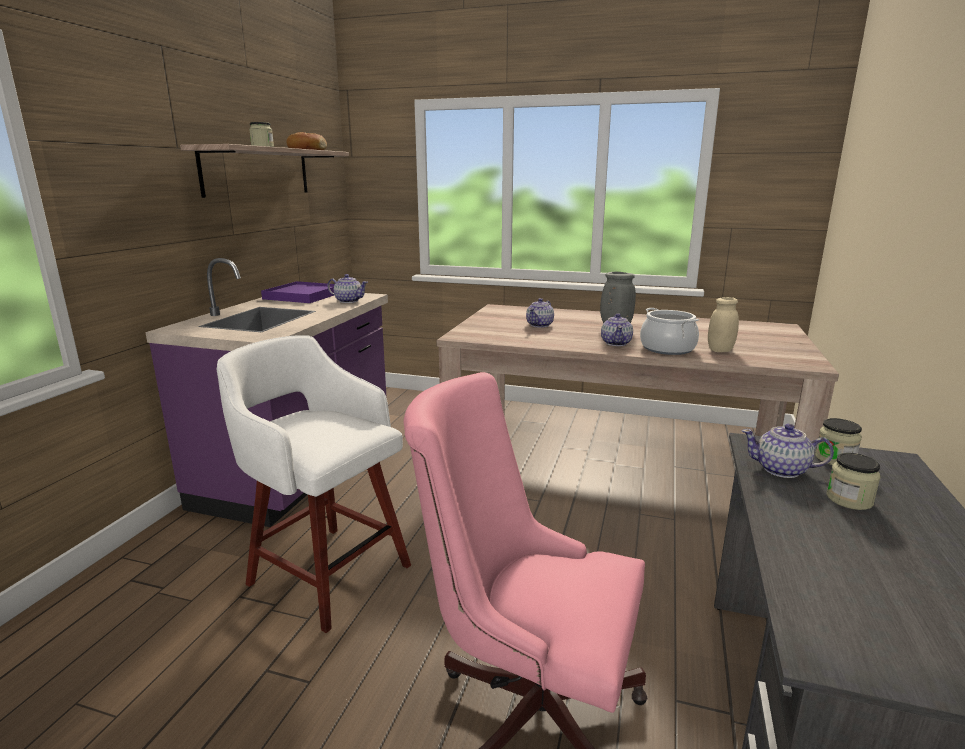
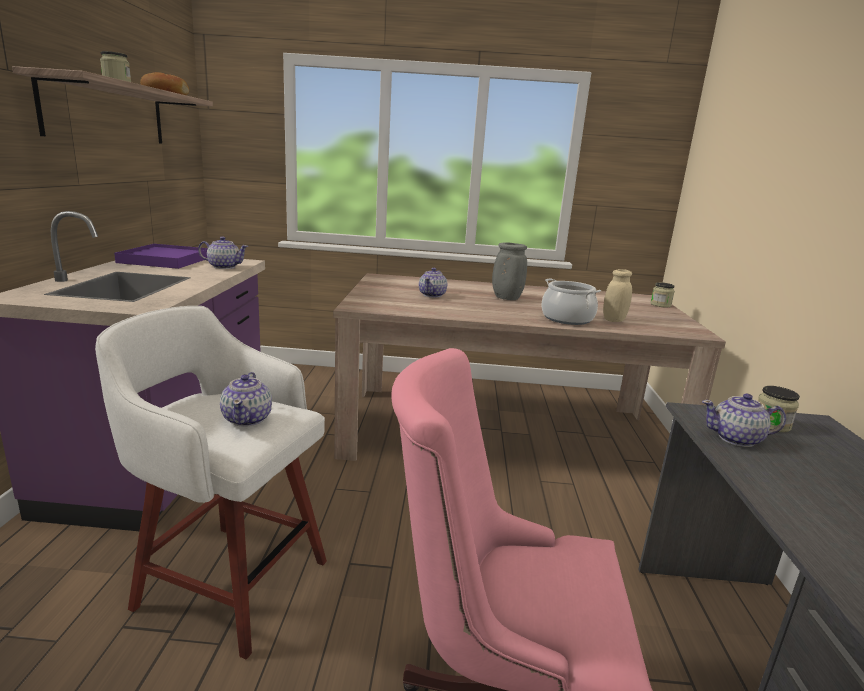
camera: 15 degrees left, 0 degrees up
teapot [601,313,633,346] -> teapot moved to [220,372,272,427]
jar [827,453,881,510] -> jar moved to [650,282,675,307]

